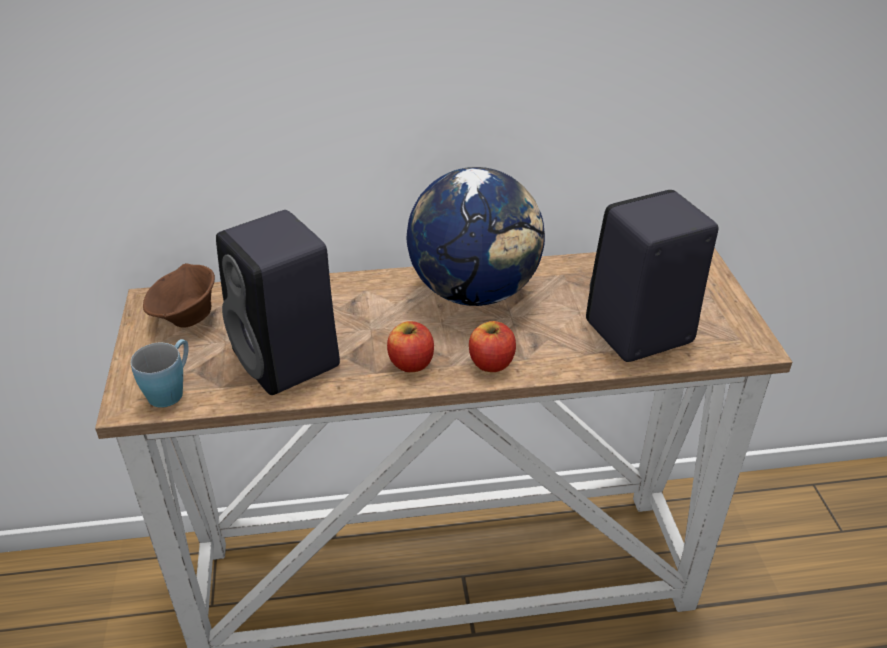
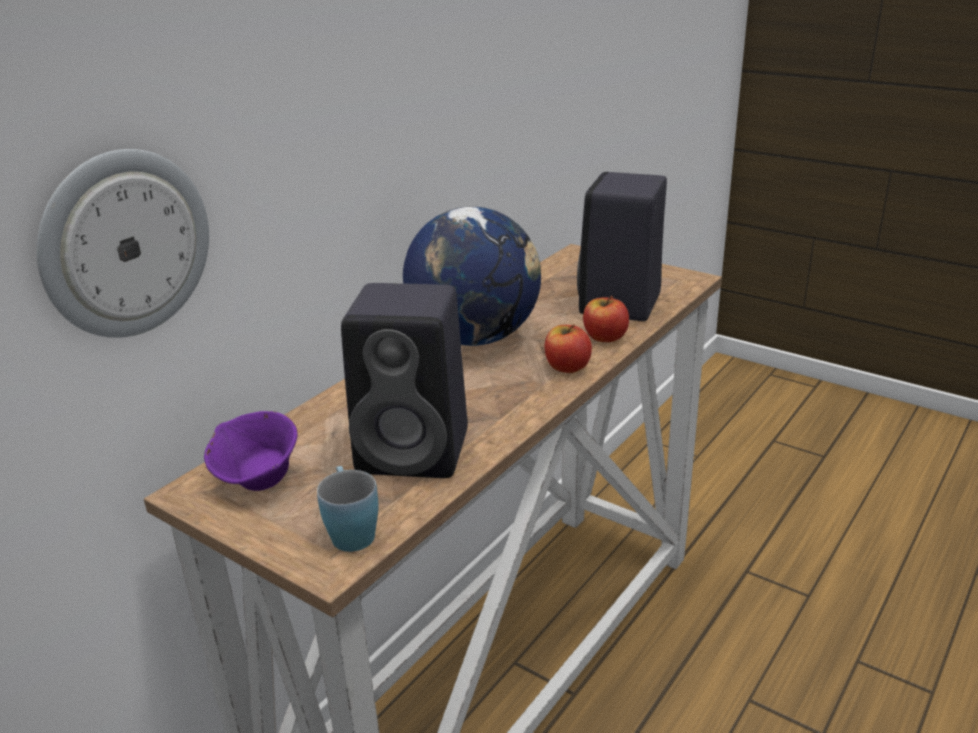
camera: 45 degrees left, 10 degrees down
brown bowl [143,263,215,328] -> purple bowl [204,411,298,491]
apple [387,321,434,372] -> apple moved to [583,296,629,342]
none -> wall clock [37,149,209,338]

